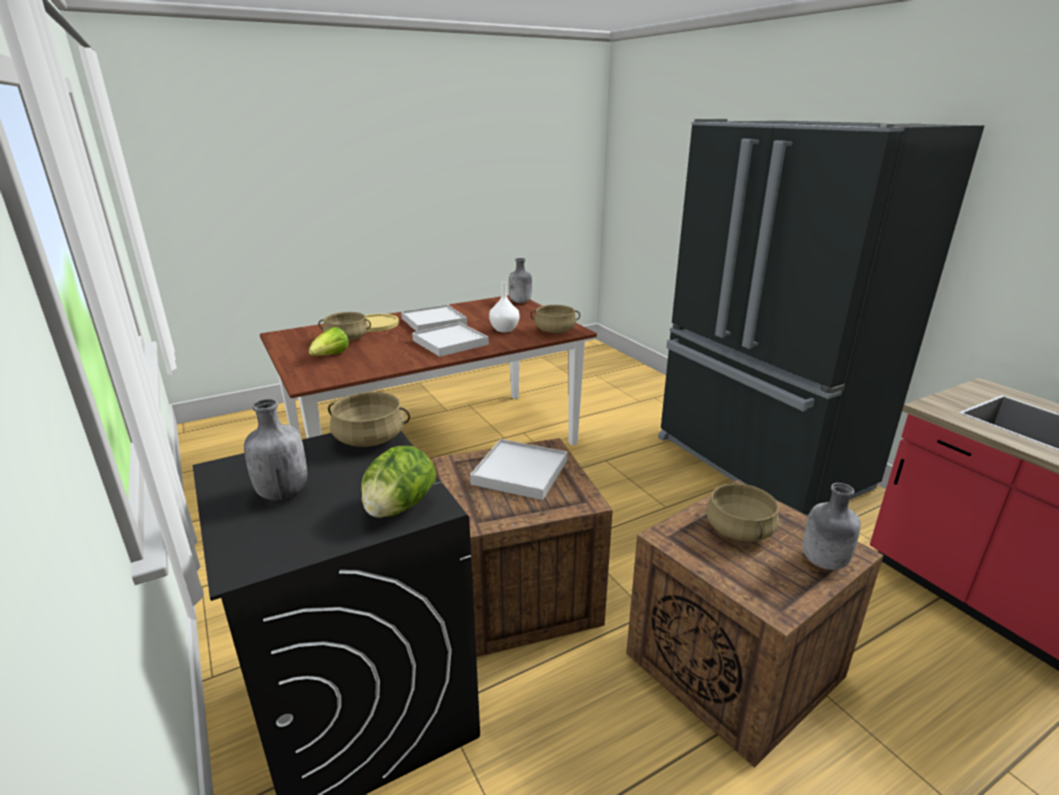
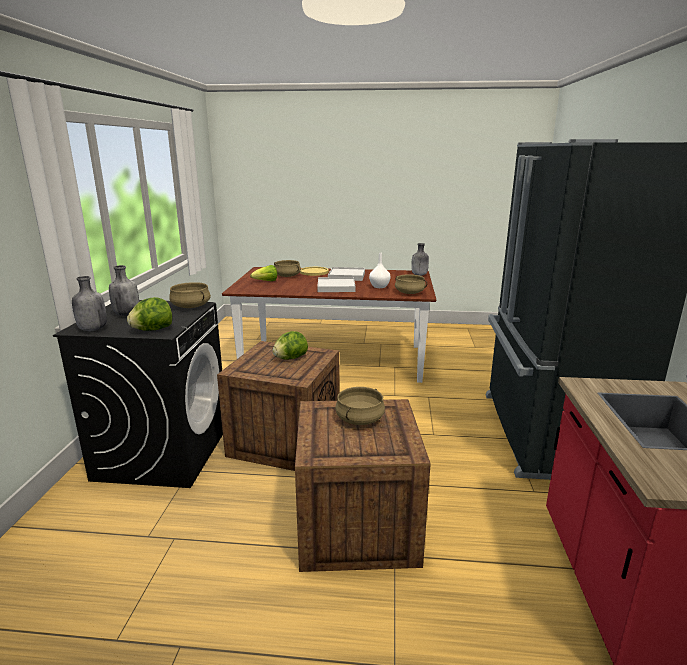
camera: 35 degrees right, 5 degrees down
white tray [470,439,567,500] -> lettuce [272,331,308,360]
grey bottle [803,483,861,570] -> grey bottle moved to [72,276,107,331]

